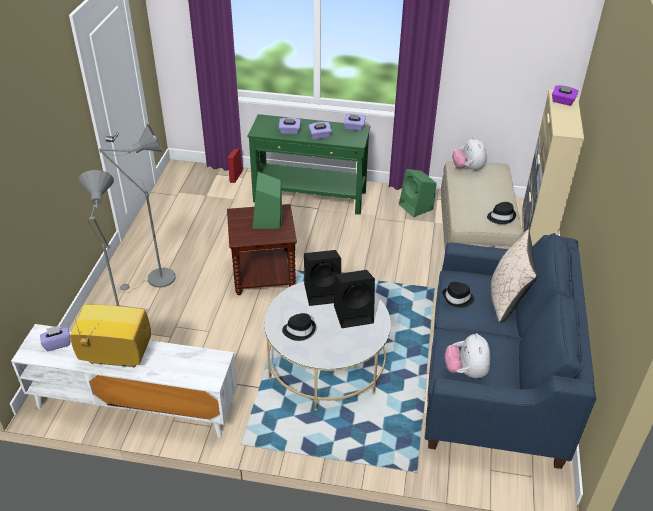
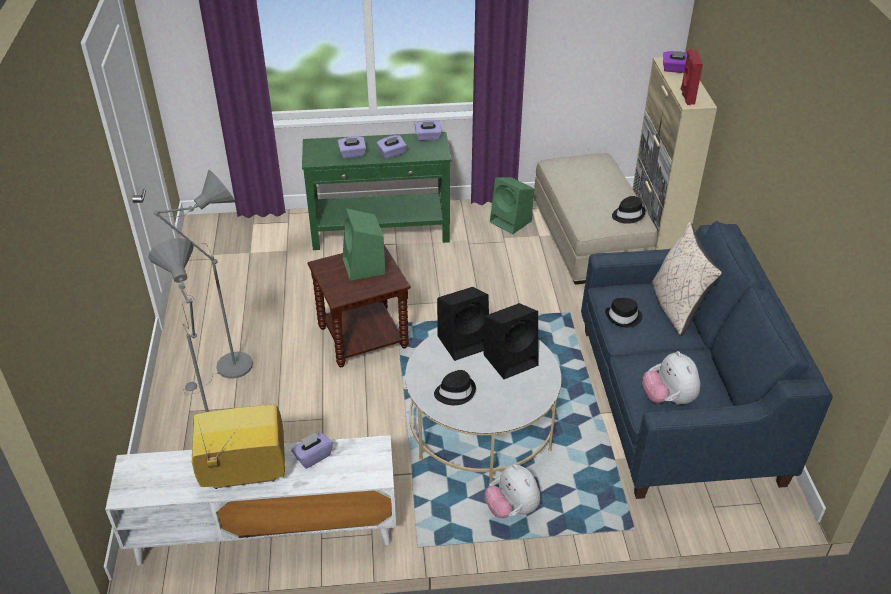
camera: 15 degrees left, 0 degrees up
purple tissue box [40,326,70,351] -> purple tissue box moved to [291,433,333,469]
red speaker [227,148,242,183] -> red speaker moved to [681,49,703,105]
plush toy [452,137,486,172] -> plush toy moved to [485,464,540,518]

